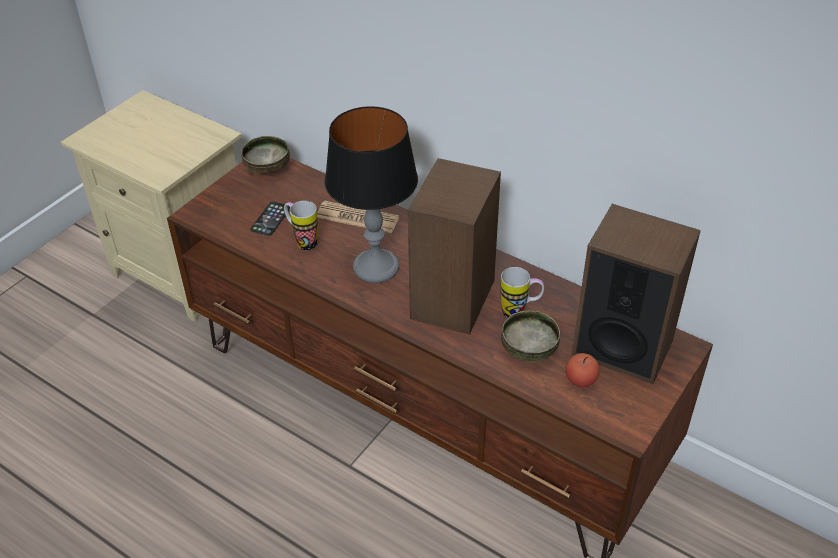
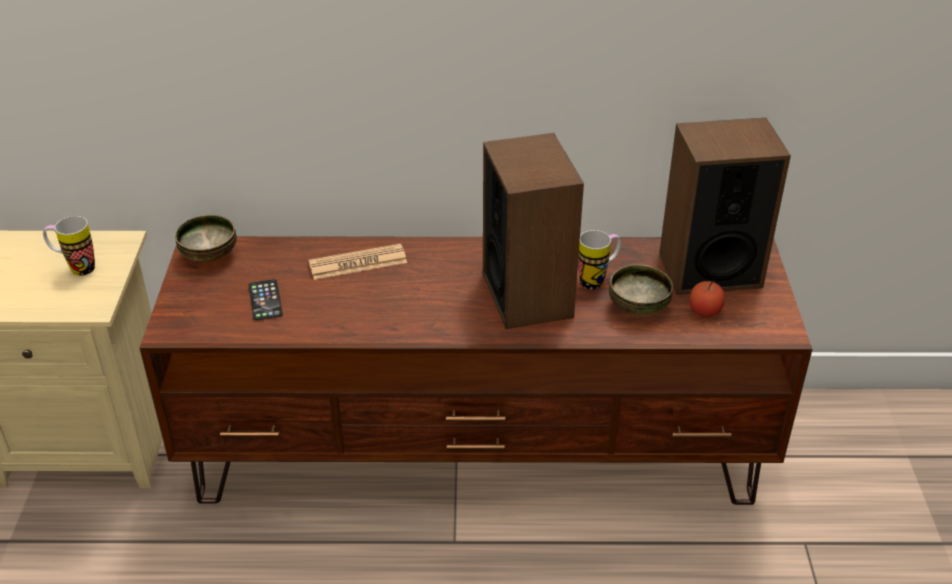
camera: 35 degrees left, 5 degrees down
mug [284,201,318,251] -> mug moved to [43,216,95,276]
table lamp [325,106,418,283] -> none

